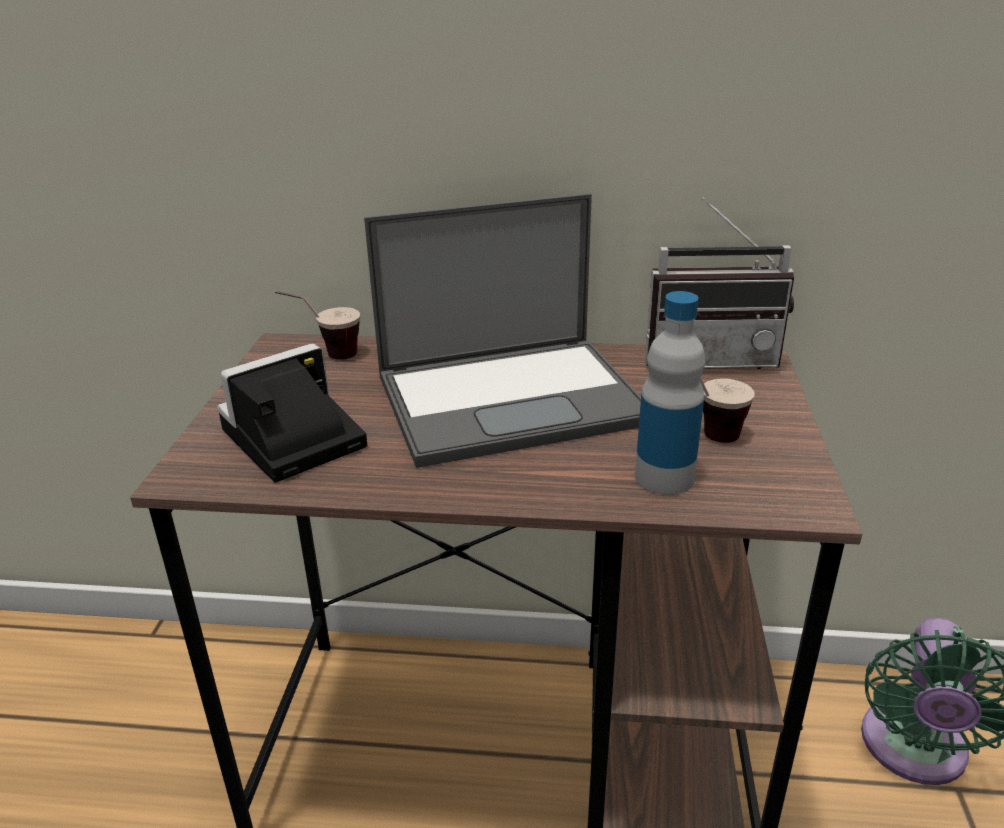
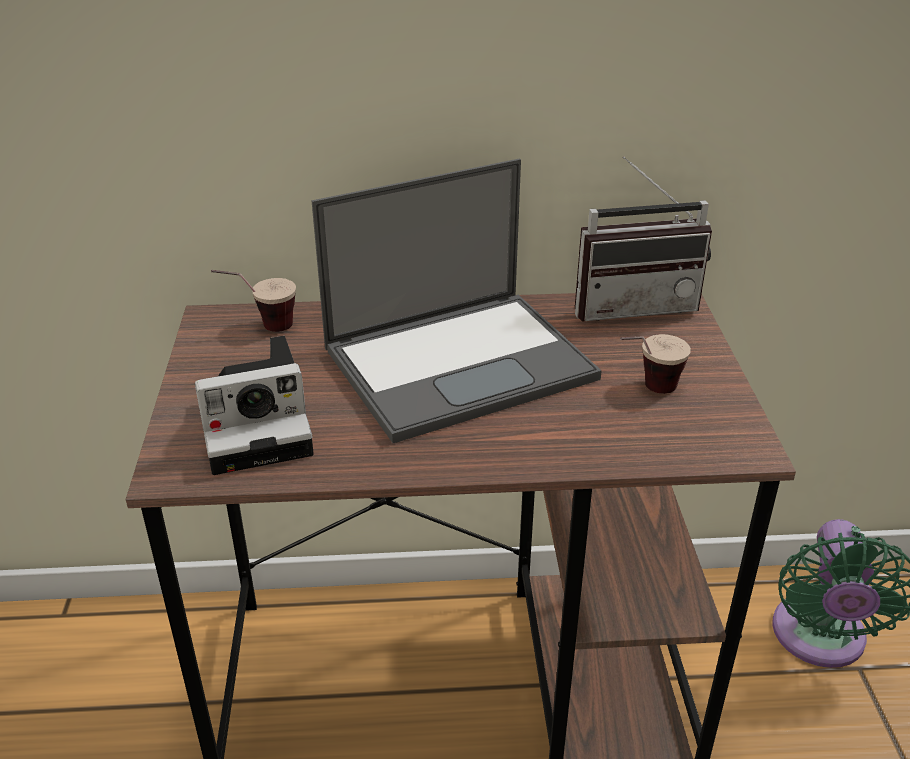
camera: 10 degrees left, 5 degrees up
camera [217,344,368,483] -> camera turned 150 degrees counterclockwise [195,336,314,475]
bottle [635,291,705,495] -> none

